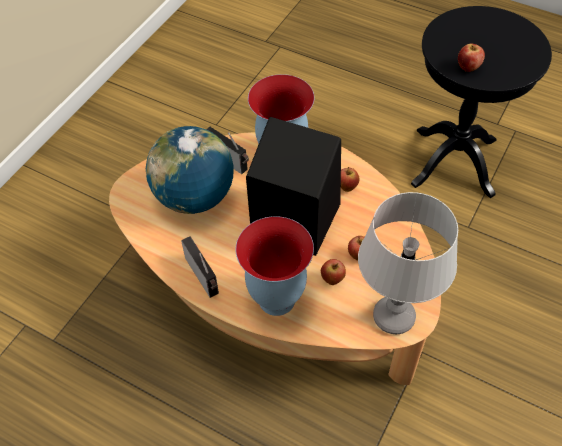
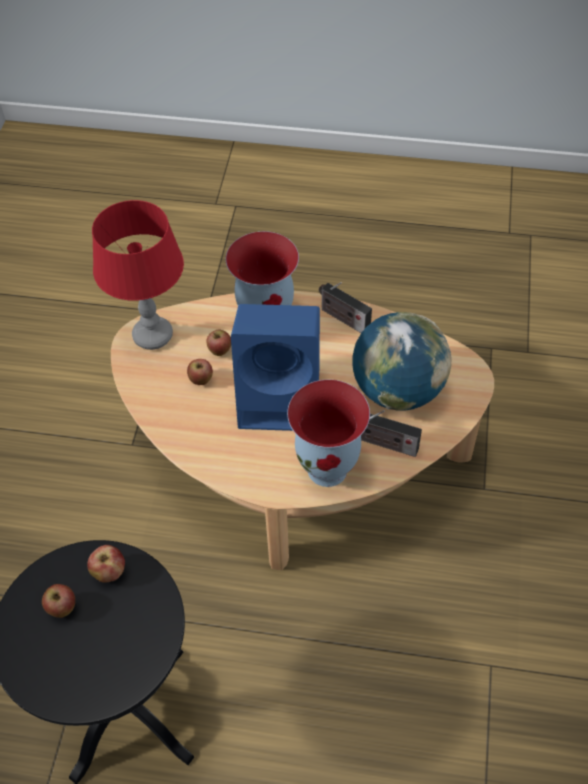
camera: 160 degrees right, 0 degrees up
black speaker [246,117,341,256] -> blue speaker [231,304,320,431]
apple [341,167,360,192] -> apple moved to [42,584,75,618]
grey table lamp [358,192,458,334] -> red table lamp [92,200,184,350]

